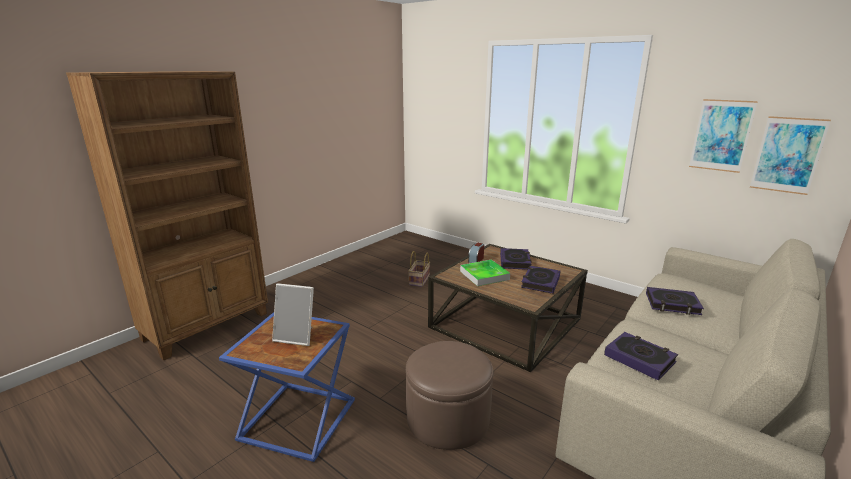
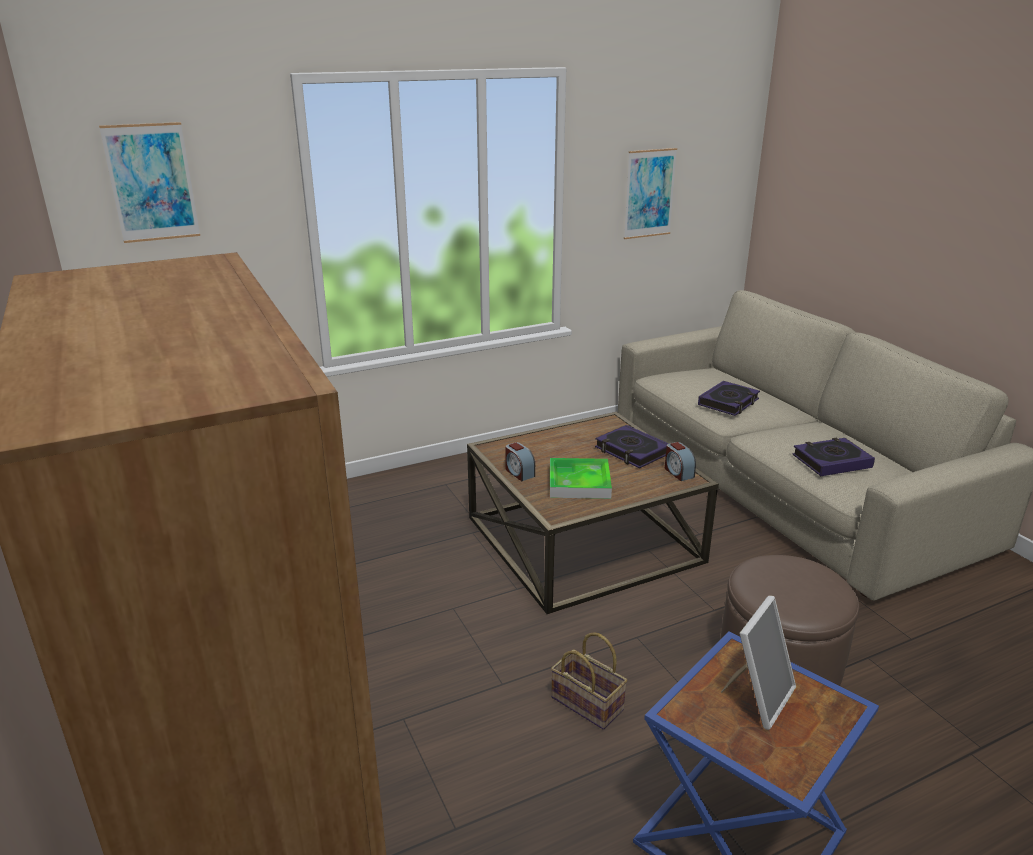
camera: 65 degrees left, 5 degrees up
basket [408,251,430,287] -> basket moved to [551,632,628,730]
book [500,248,532,270] -> none
picture [750,116,831,195] -> picture moved to [99,122,200,243]
none -> alarm clock [665,442,696,481]

